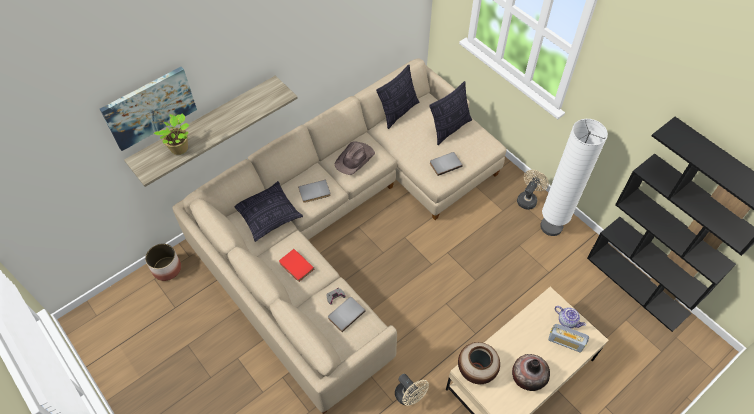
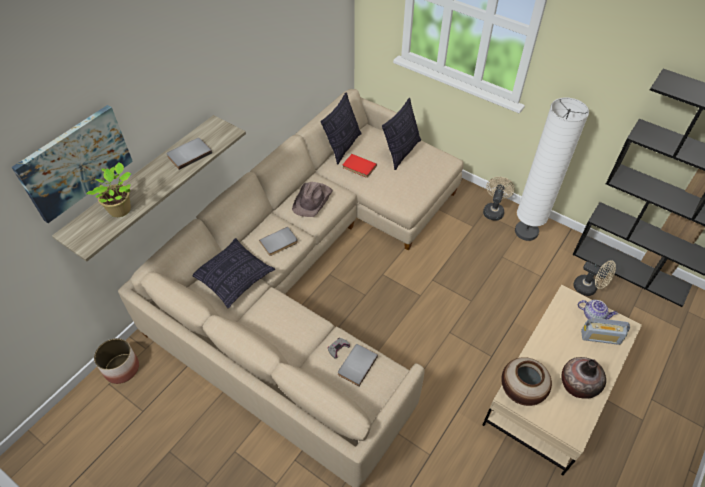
camera: 15 degrees left, 5 degrees down
red book [279,249,314,282] -> red book moved to [343,154,377,178]
beige fan [395,374,429,406] -> beige fan moved to [573,260,616,296]
grey book [430,152,463,176] -> grey book moved to [166,138,212,170]

